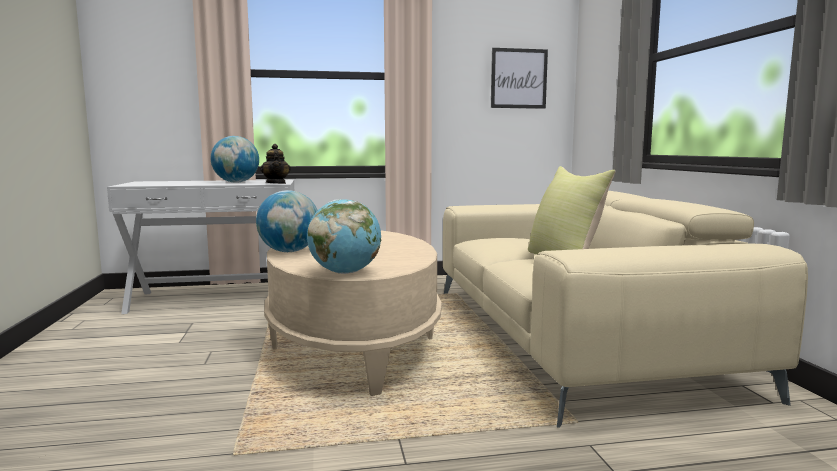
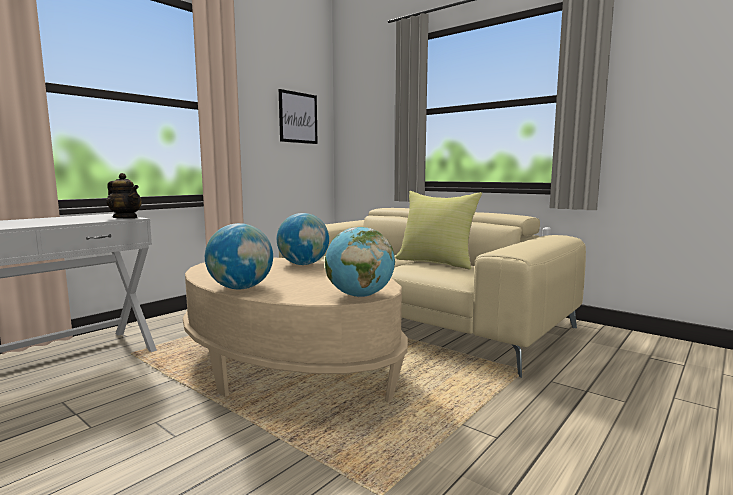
camera: 40 degrees left, 0 degrees up
globe [211,136,259,183] -> globe moved to [277,213,329,265]

